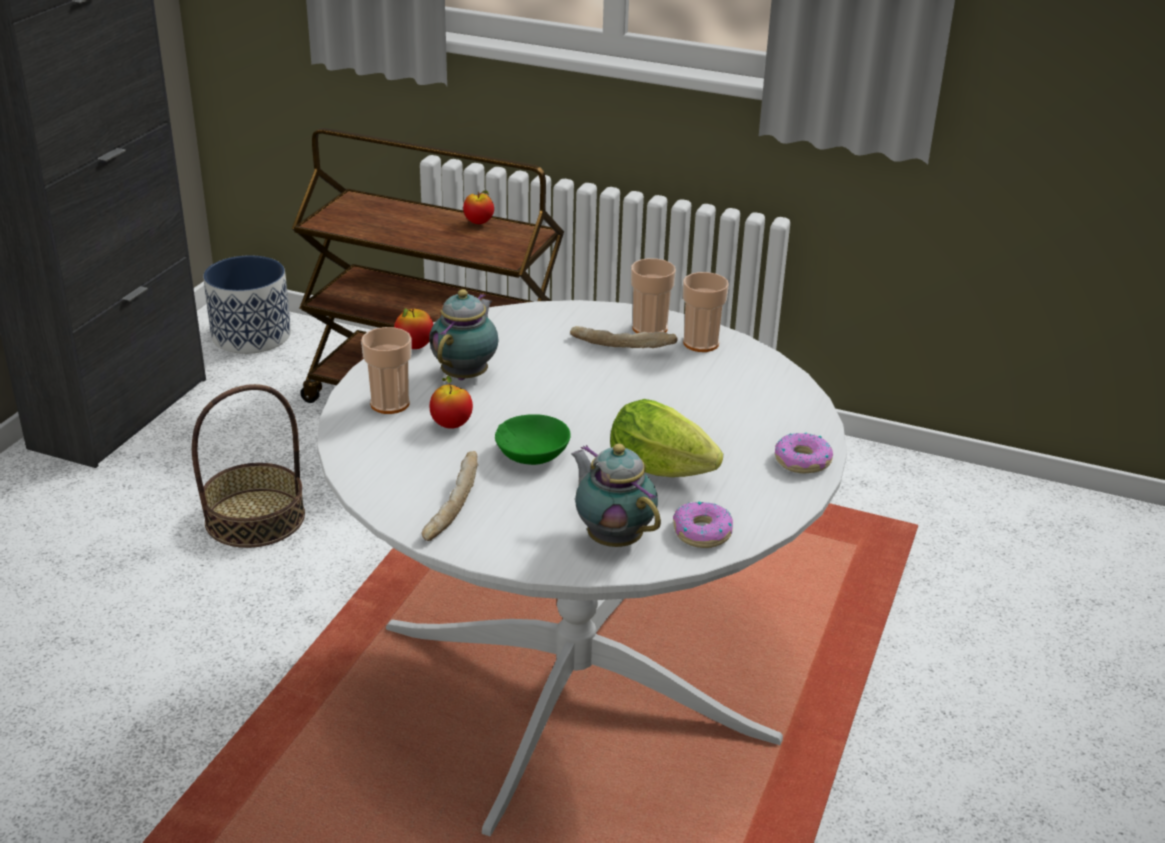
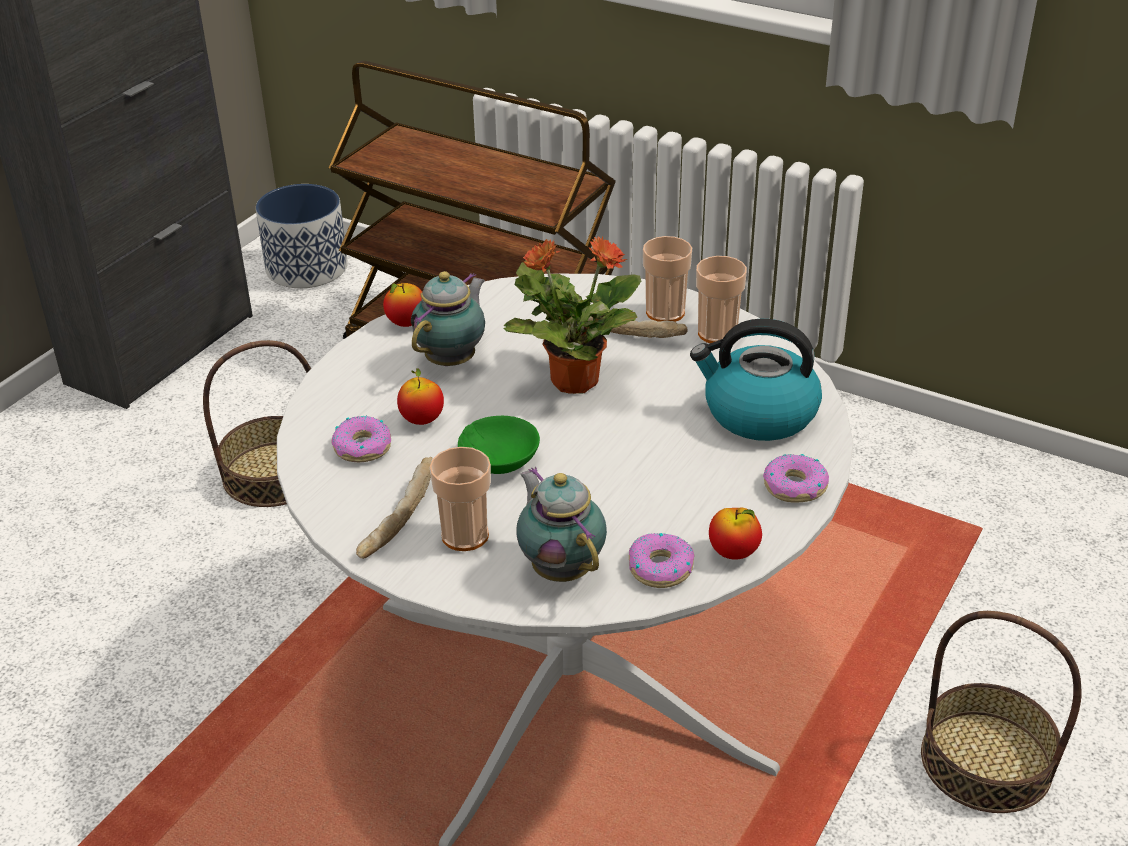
camera: 10 degrees right, 5 degrees up
cup [361,327,412,414] -> cup moved to [430,447,491,551]
apple [463,190,494,224] -> apple moved to [709,508,762,559]
lettuce [610,399,723,477] -> none
none -> donut [331,416,391,462]
none -> potted plant [504,236,641,394]
none -> kettle [690,318,822,441]
none -> basket [921,611,1081,813]

